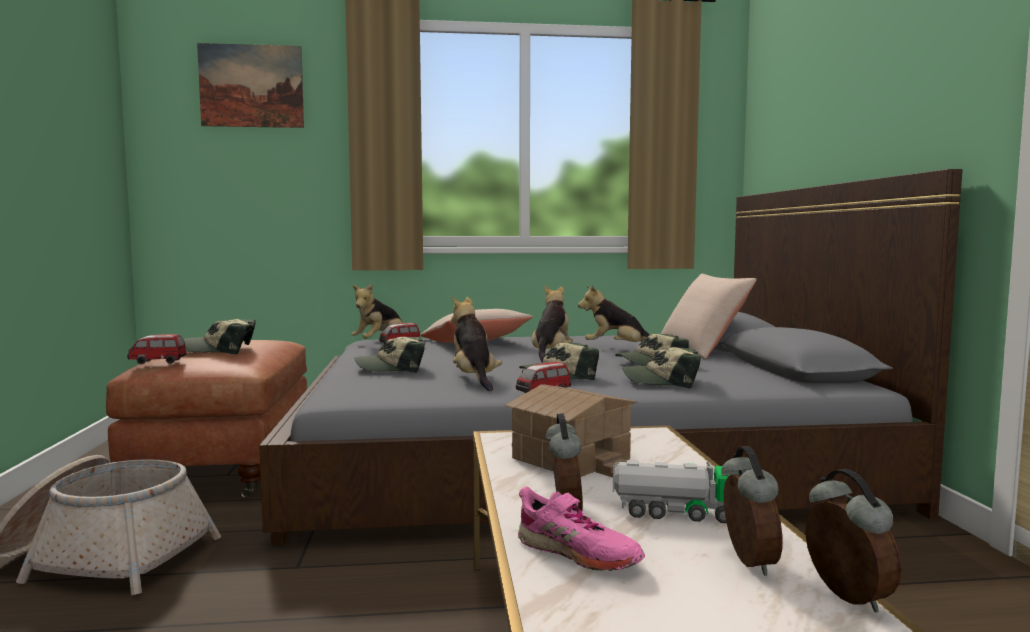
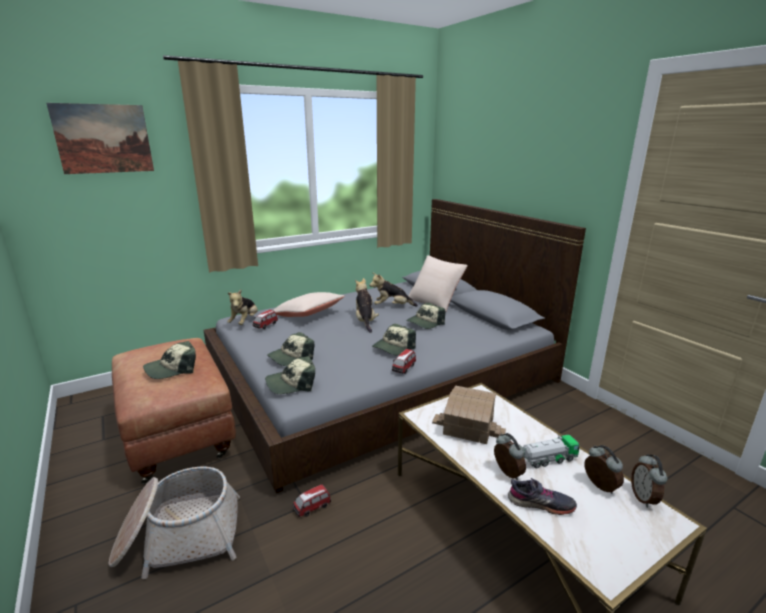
camera: 25 degrees left, 15 degrees up
toy car [127,334,187,364] -> toy car moved to [293,484,331,517]
plush toy [451,296,502,391] -> none
pink shoe [518,486,645,571] -> grey shoe [508,478,577,515]
cap [622,347,701,389] -> cap moved to [265,356,315,394]
alarm clock [805,469,902,612] -> alarm clock turned 135 degrees counterclockwise [631,454,668,508]

